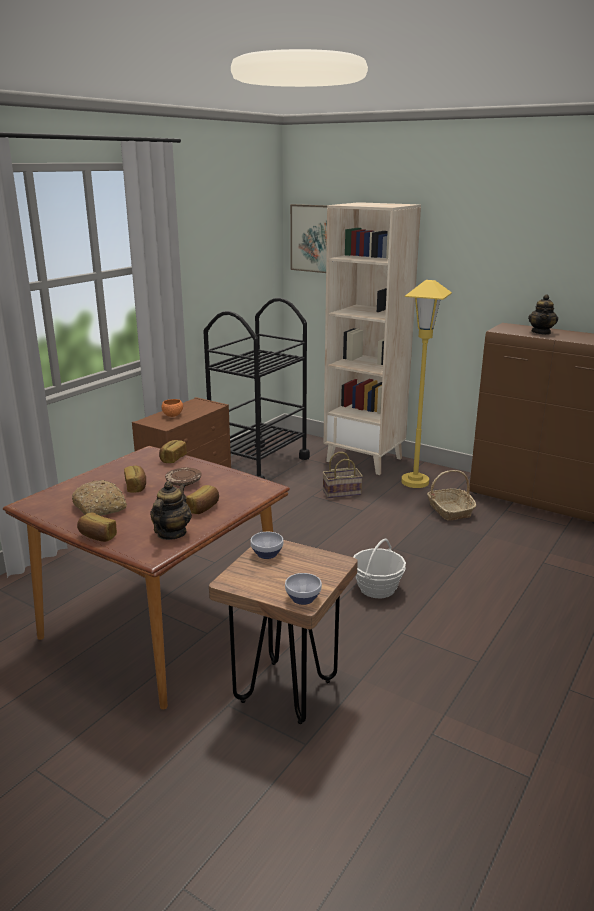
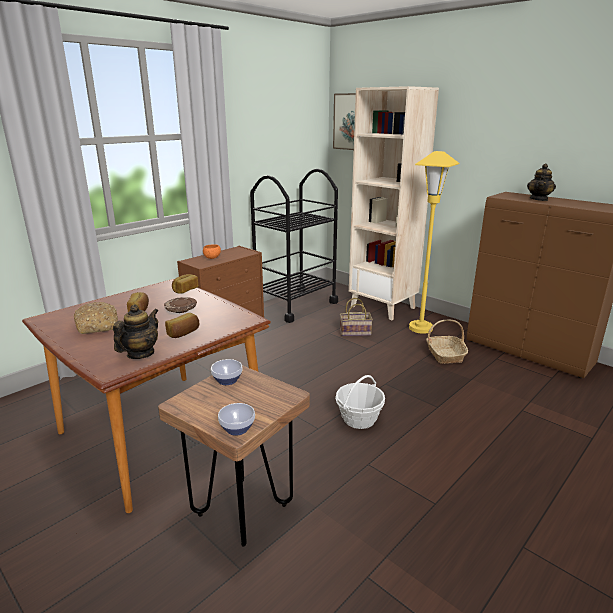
camera: 10 degrees right, 0 degrees up
bread [77,513,117,542] -> none

